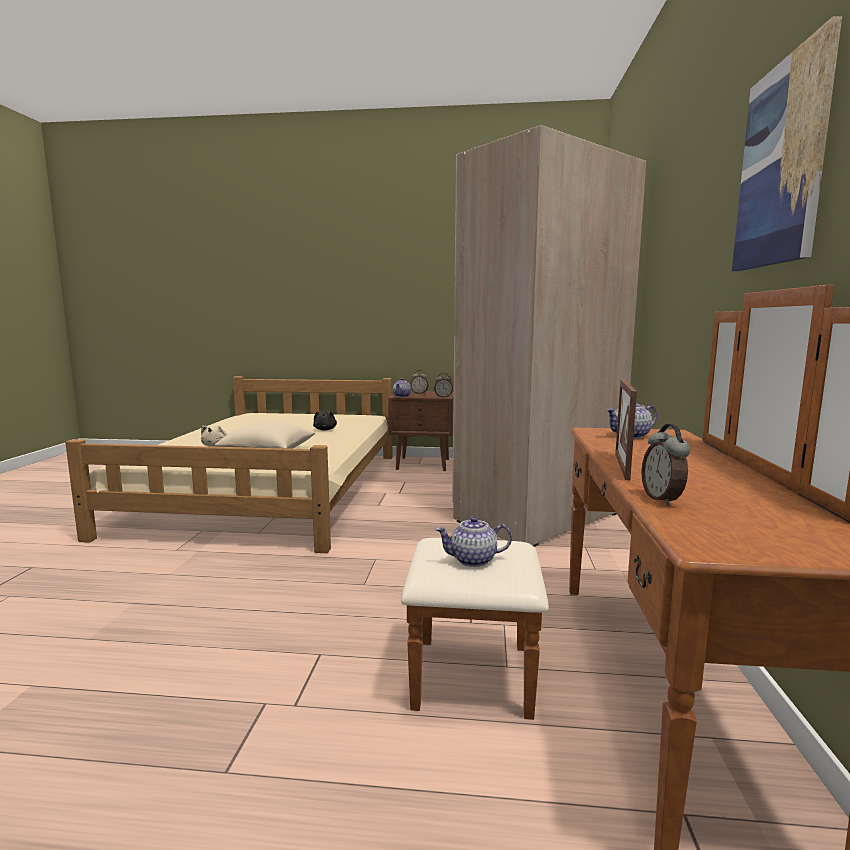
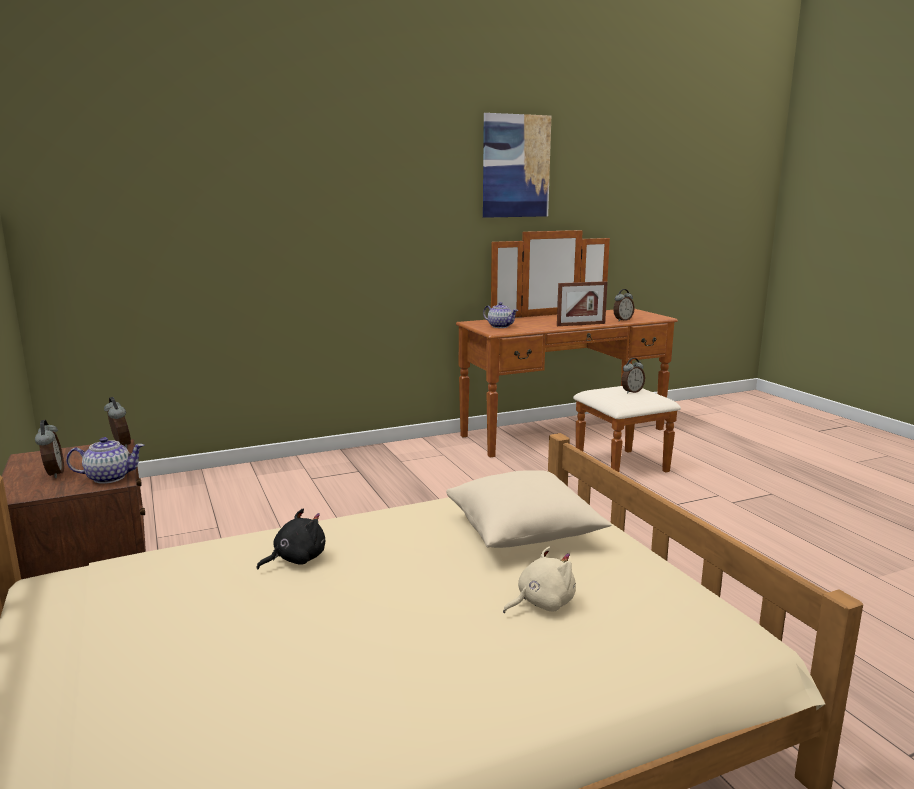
camera: 120 degrees left, 5 degrees up
teapot [435,516,512,567] -> alarm clock [621,358,645,394]
beige wardrobe [452,125,646,547] -> none

